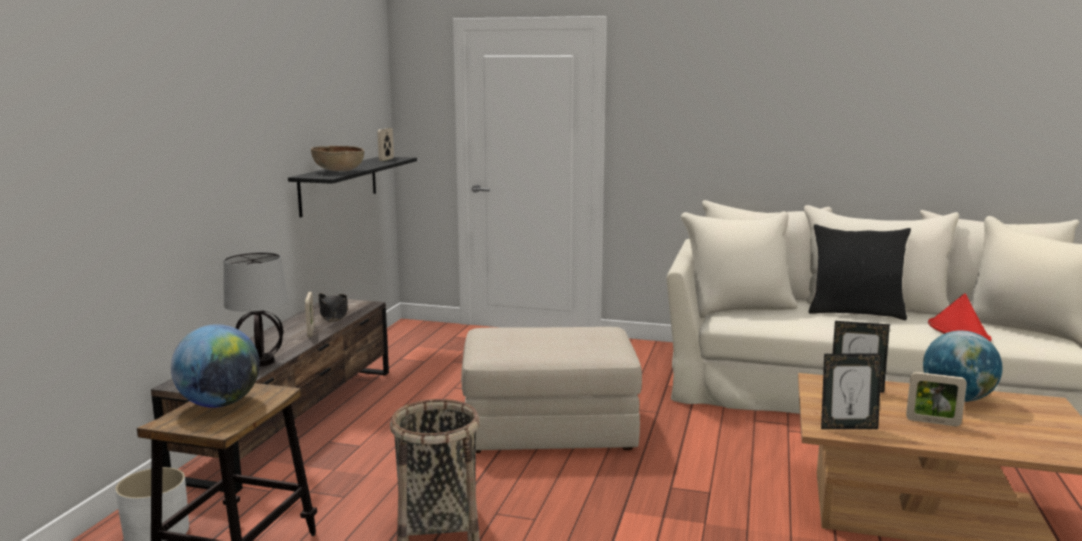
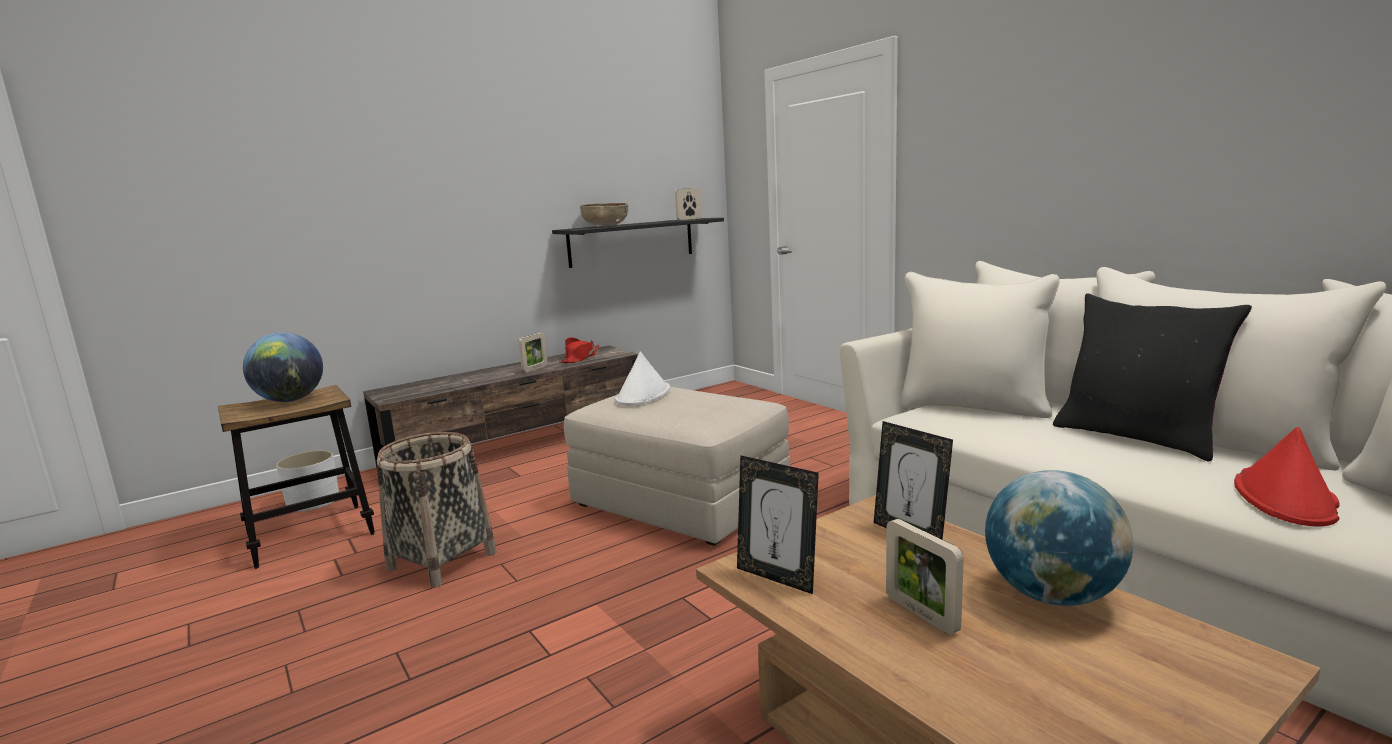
camera: 40 degrees right, 0 degrees up
table lamp [223,252,288,366] -> none
black hat [318,293,348,322] -> red hat [559,337,599,363]
none -> white hat [615,352,670,406]

